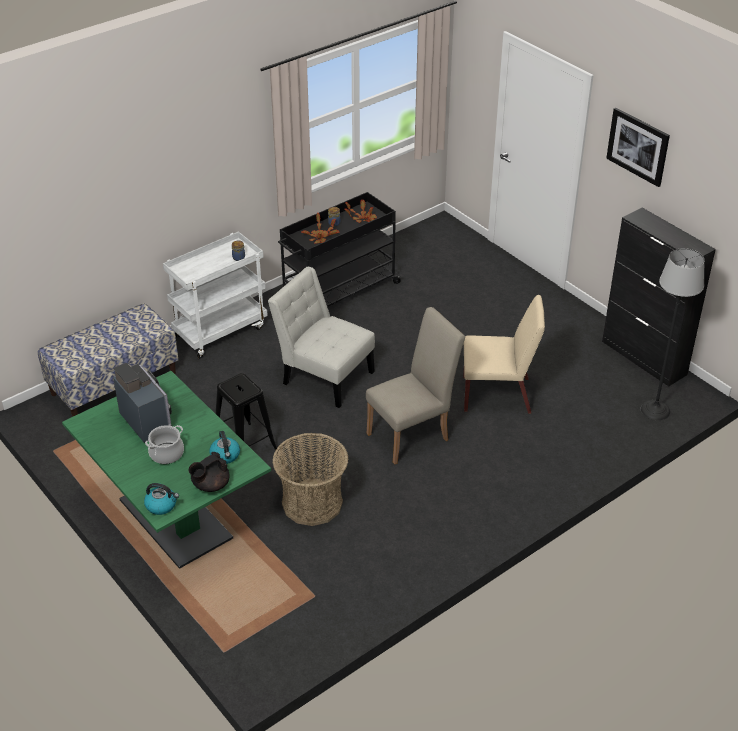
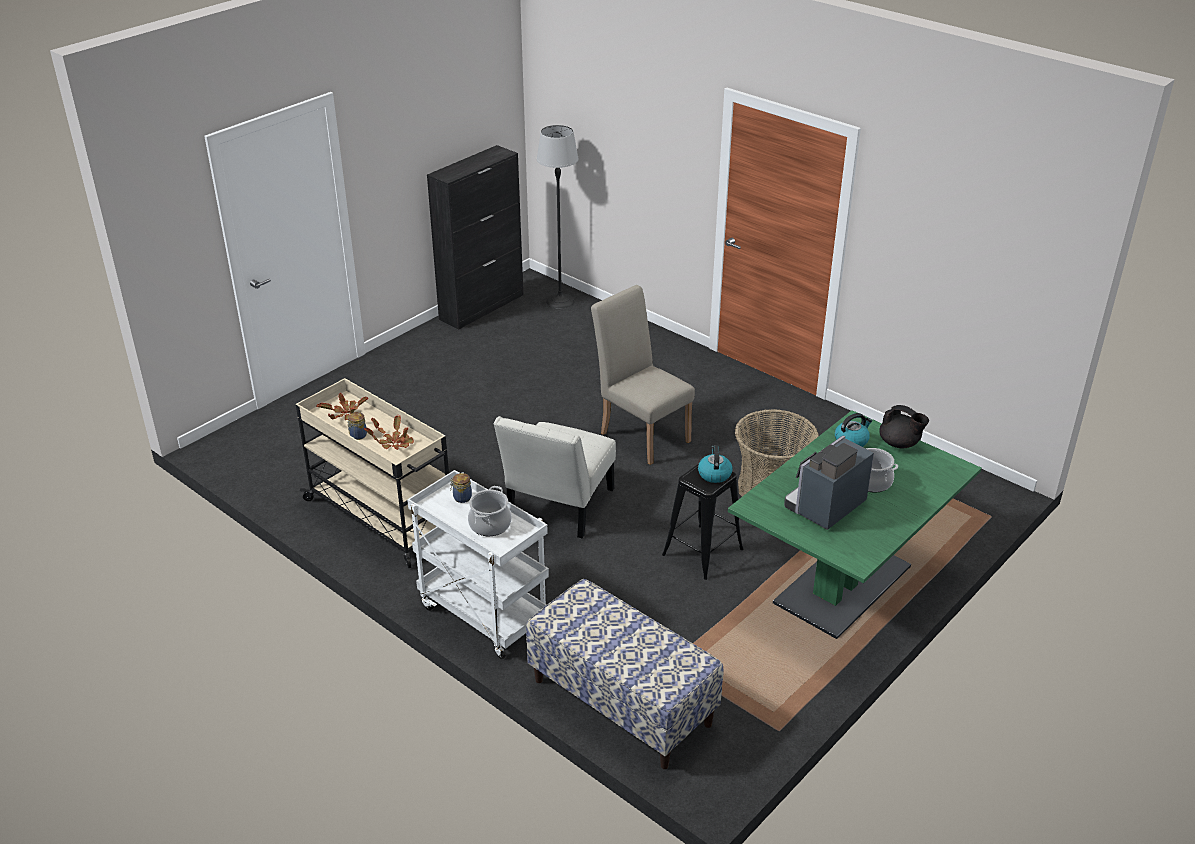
camera: 100 degrees left, 5 degrees down
kettle [144,483,179,515] -> kettle moved to [698,445,733,483]
black cart [278,192,402,307] -> beige cart [296,378,449,568]
beige chair [463,295,545,414] -> none
picture [606,108,670,187] -> none
none -> cooking pot [468,486,512,536]

